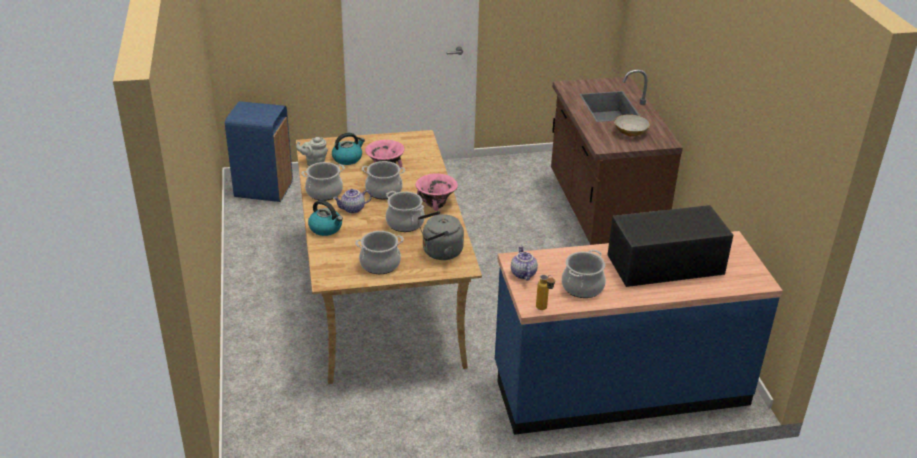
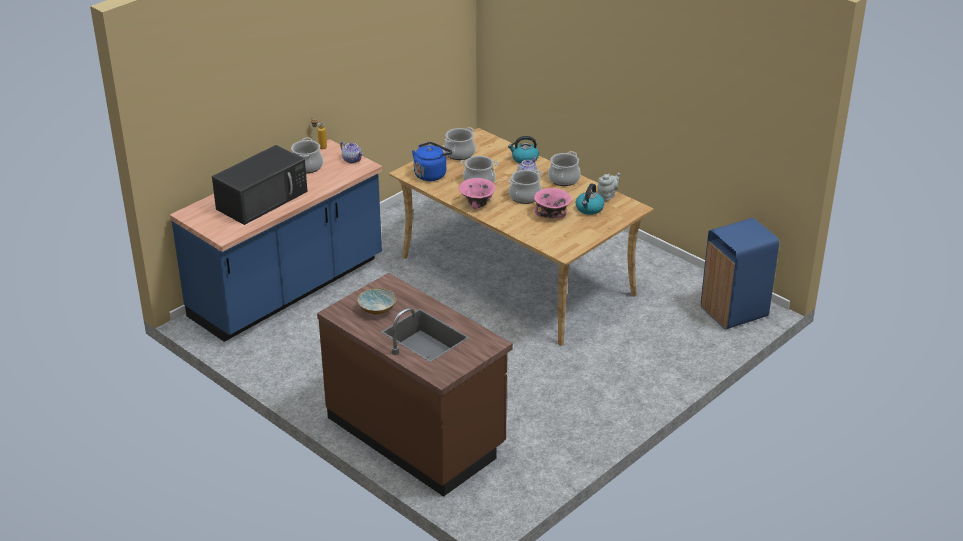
camera: 145 degrees right, 0 degrees up
grey kettle [417,211,464,260] -> blue kettle [412,142,452,181]

